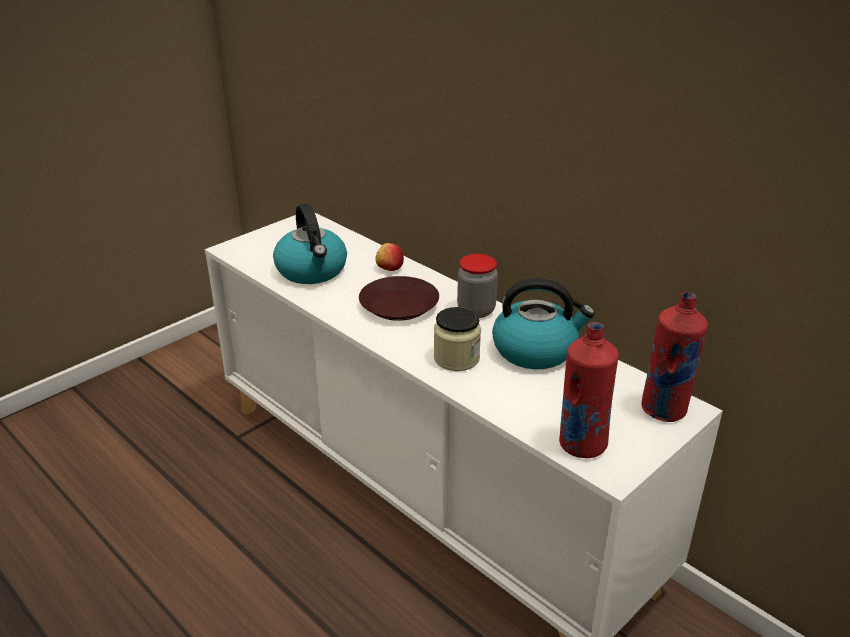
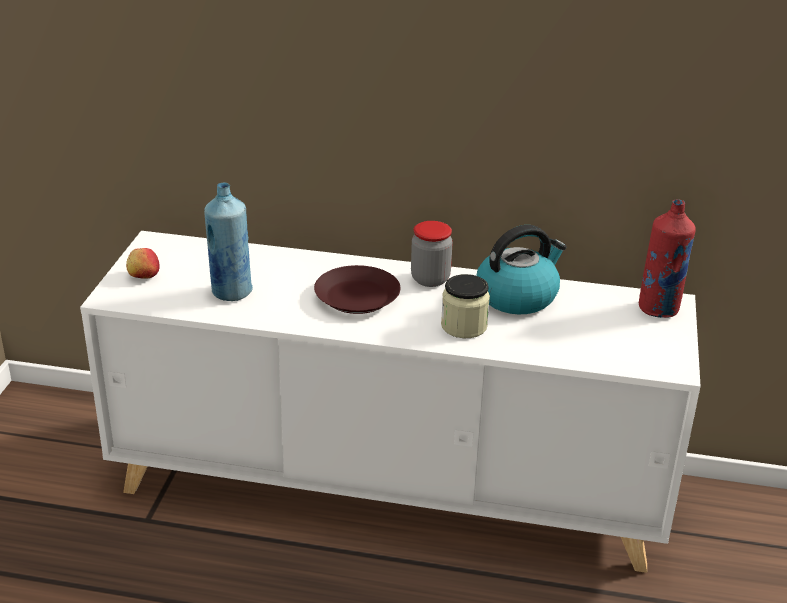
camera: 35 degrees left, 0 degrees up
kettle [273,204,347,284] -> blue bottle [204,182,253,301]
apple [375,243,404,271] -> apple moved to [126,248,160,279]
red bottle [559,322,619,458] -> none

